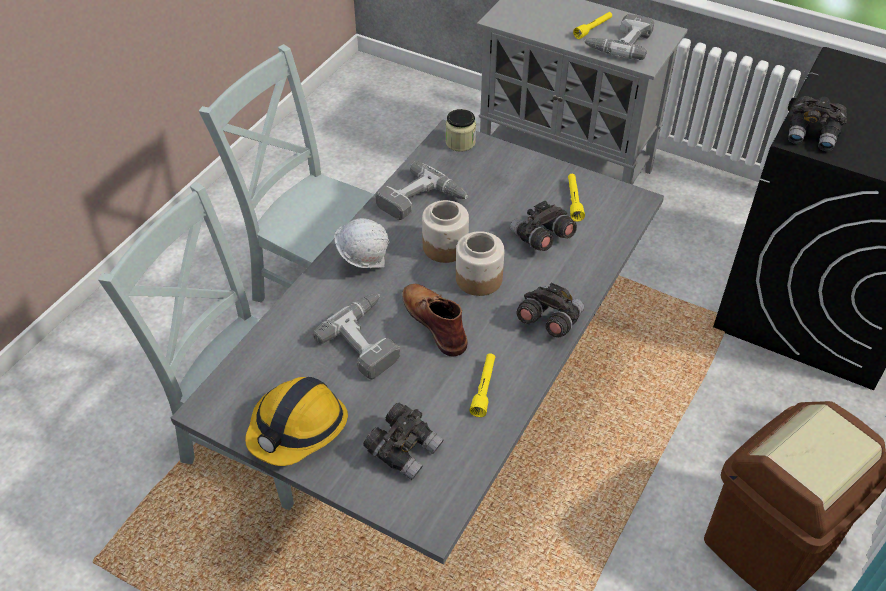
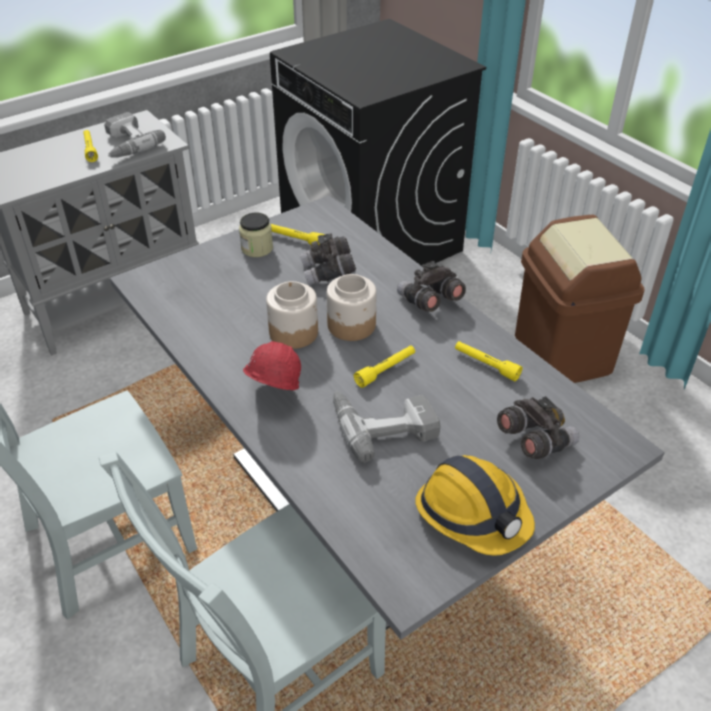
camera: 65 degrees left, 5 degrees down
white hard hat [334,218,389,268] -> red hard hat [243,341,301,390]
power drill [375,161,468,220] -> none
brown boot [402,284,468,356] -> yellow flashlight [354,345,415,388]
jar [446,109,476,152] -> jar moved to [239,213,273,257]
grey binoculars [788,96,847,151] -> none

